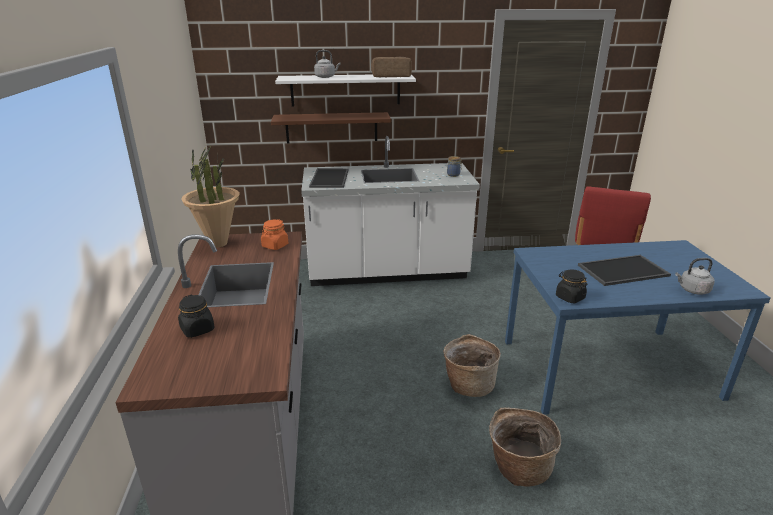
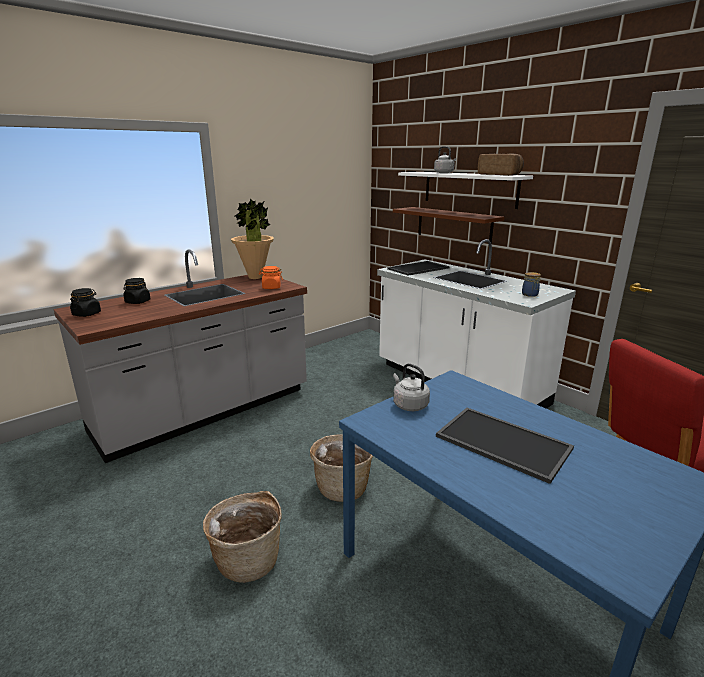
camera: 55 degrees right, 5 degrees down
black jar [556,269,587,303] -> black jar moved to [70,288,101,317]
grey kettle [675,258,715,295] -> grey kettle moved to [393,363,430,411]

